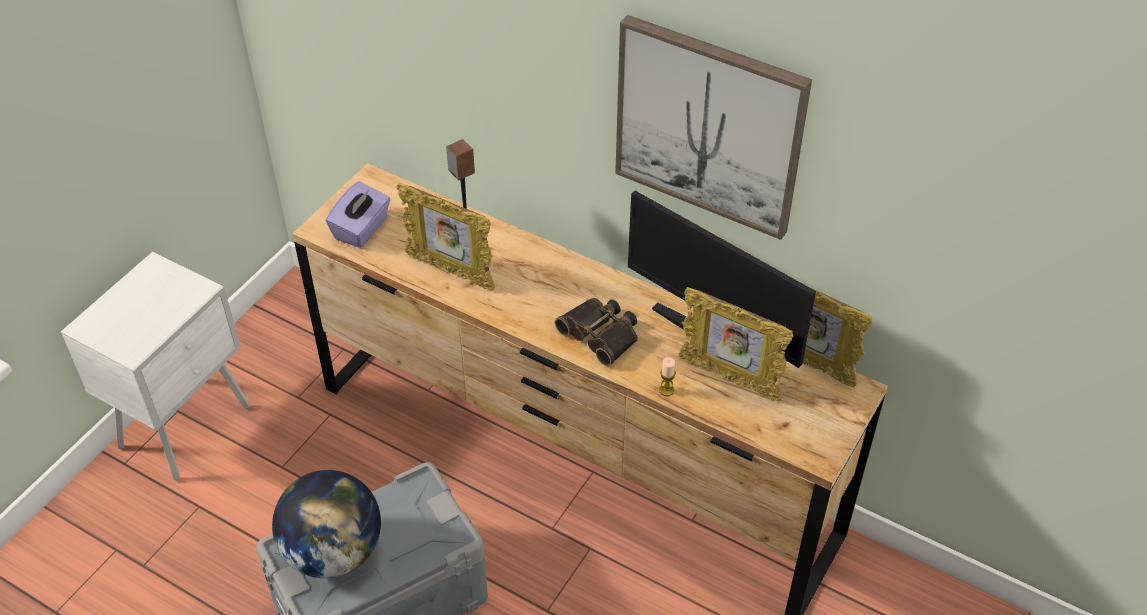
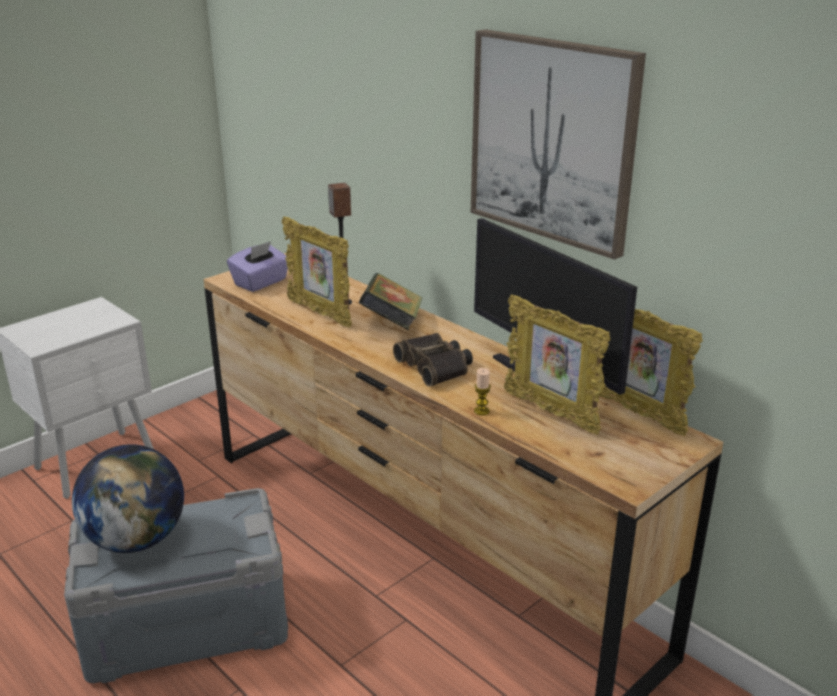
camera: 15 degrees right, 20 degrees down
none -> book [359,273,423,330]

